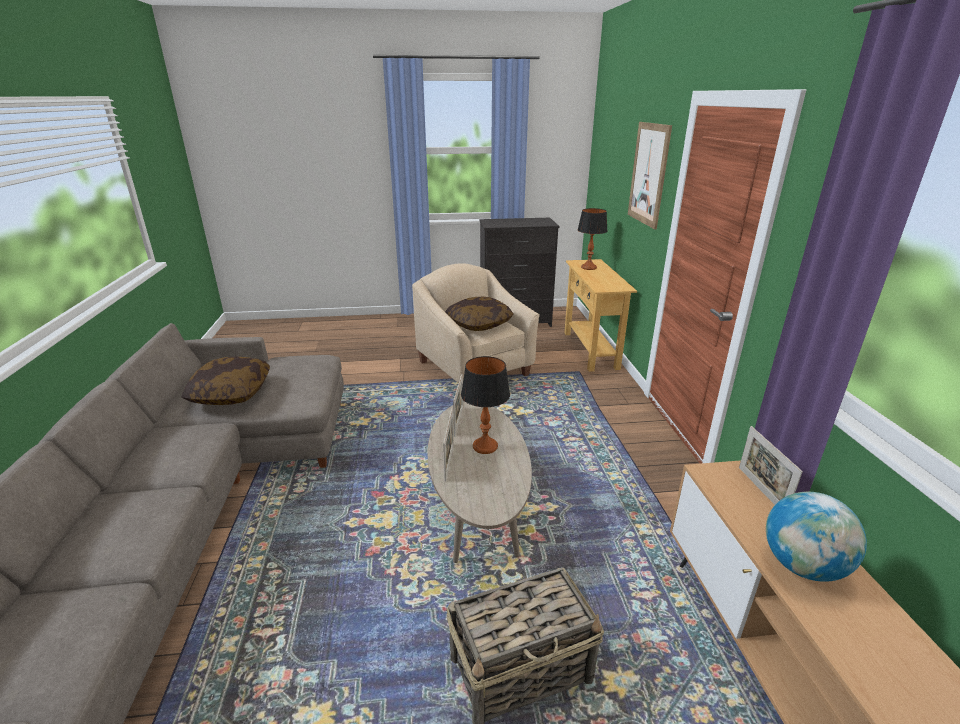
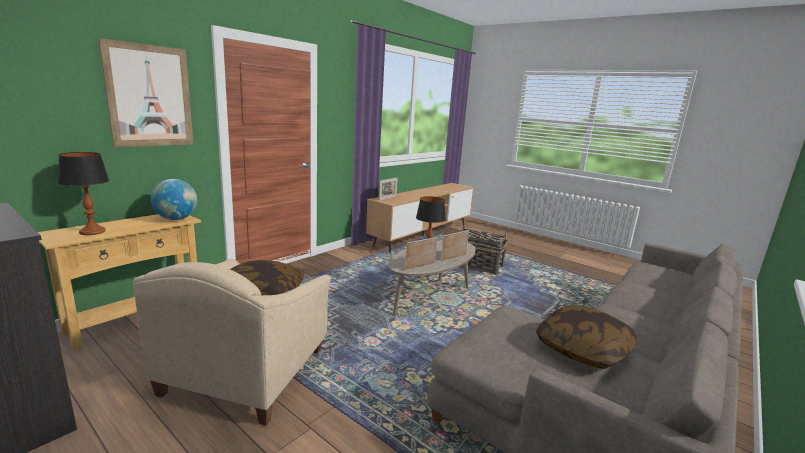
camera: 135 degrees left, 10 degrees down
globe [766,492,867,582] -> globe moved to [151,179,197,220]

